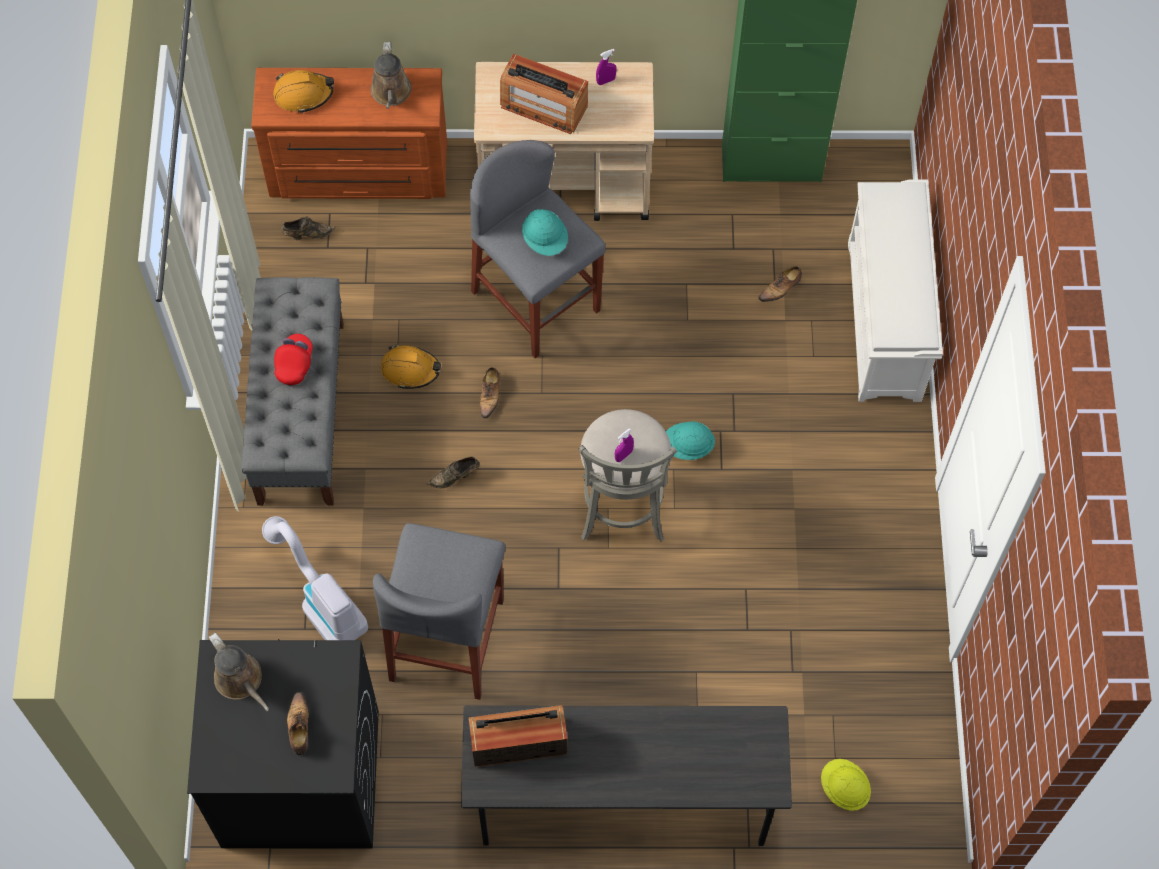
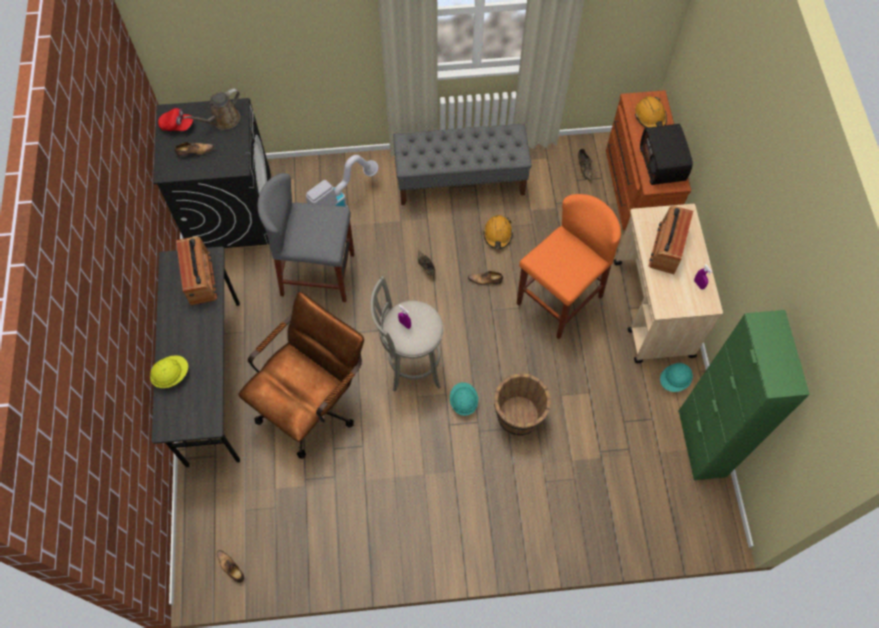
camera: 85 degrees right, 0 degrees up
red cap [274,334,313,385] -> red cap moved to [158,108,193,131]
brown watering can [371,42,412,109] -> radio [640,124,693,185]
grey stool [470,140,605,358] -> orange stool [517,194,621,339]
turquoise hard hat [522,209,568,256] -> turquoise hard hat moved to [660,363,693,392]
shoe [758,266,802,302] -> shoe moved to [217,550,244,583]
yellow hard hat [821,759,871,811] -> yellow hard hat moved to [150,355,188,388]
white shoe rack [848,180,943,402] -> none
none -> brown office chair [238,292,364,459]
none -> brown bucket [494,373,551,436]

